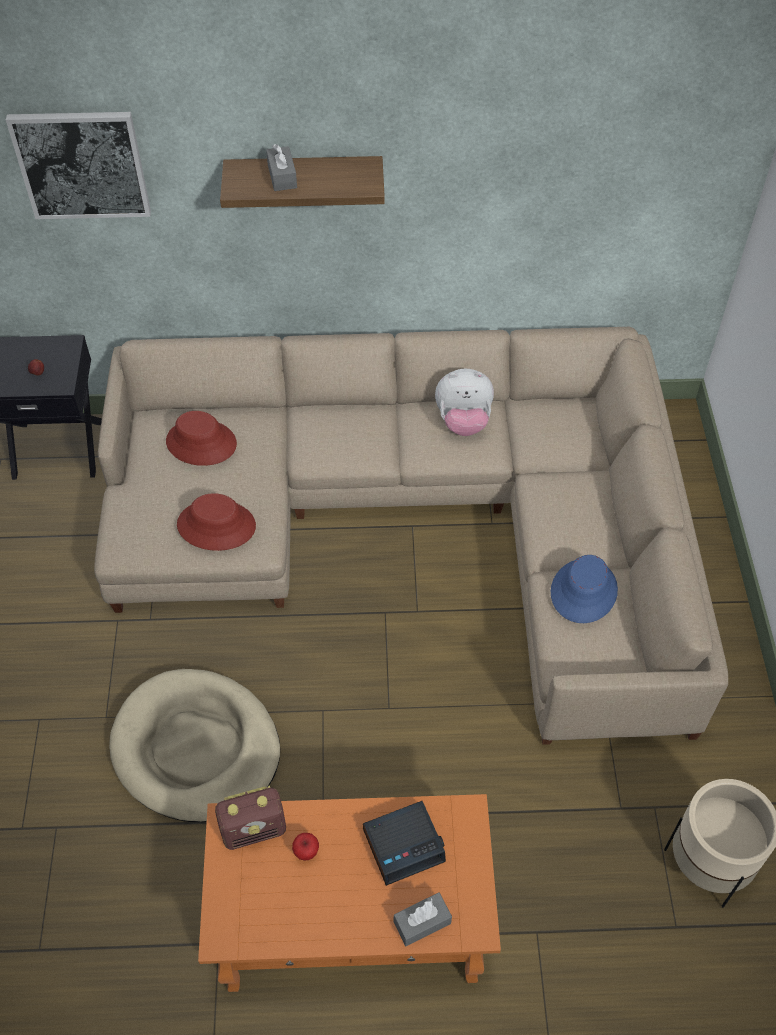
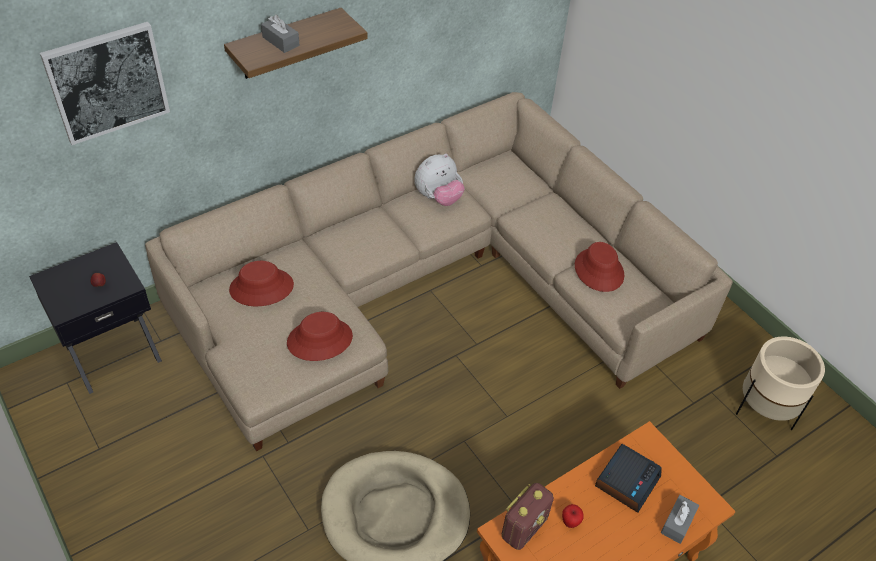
camera: 35 degrees left, 5 degrees down
blue hat [551,555,618,623] -> red hat [575,242,624,292]

